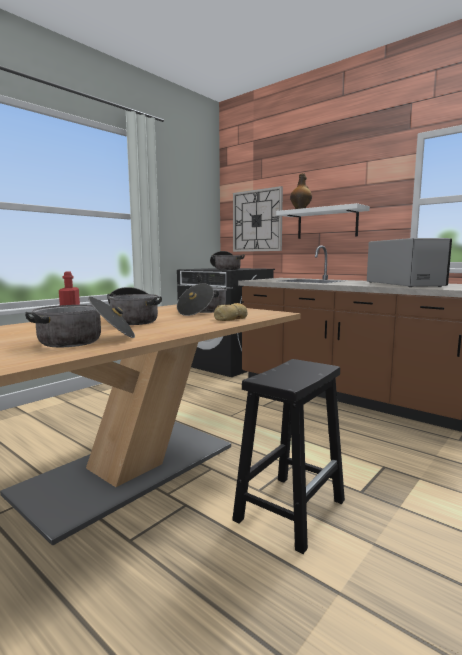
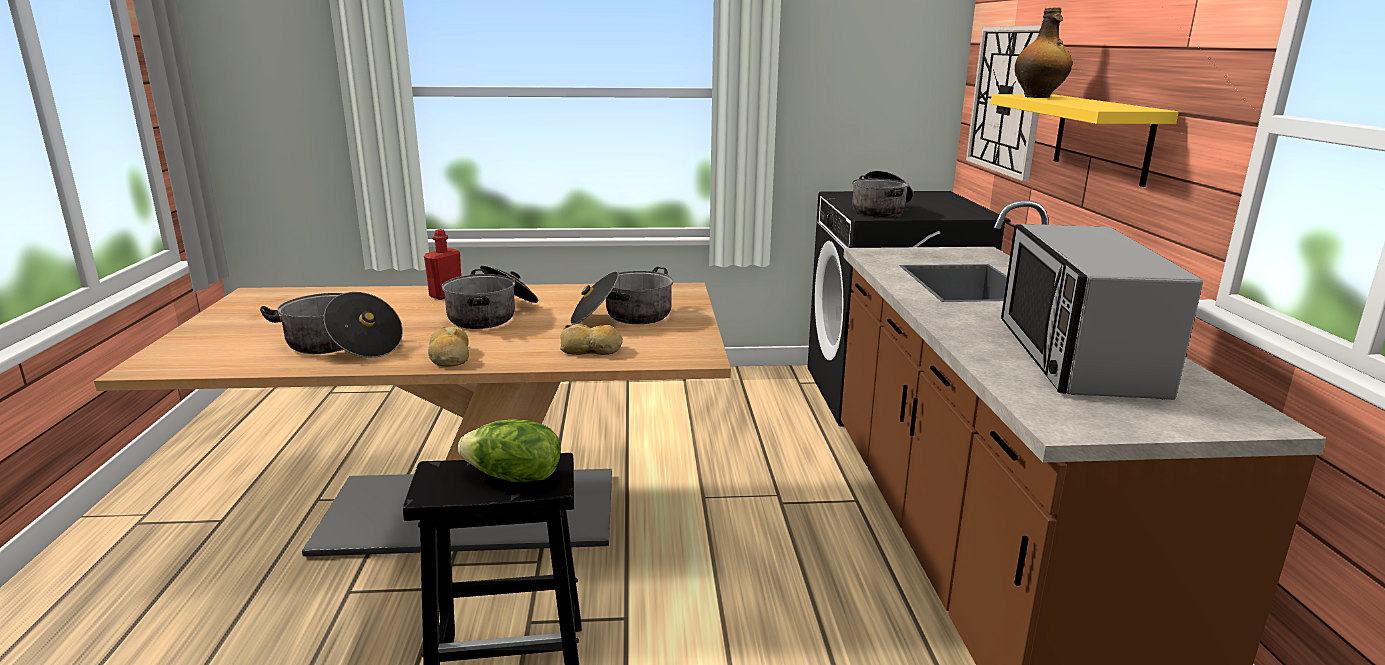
camera: 45 degrees right, 10 degrees up
white shelf [276,203,370,239] -> yellow shelf [990,94,1179,187]
microwave [367,238,452,287] -> microwave turned 150 degrees clockwise [1001,224,1203,399]
none -> bread [428,325,469,367]
none -> lettuce [458,419,561,482]

